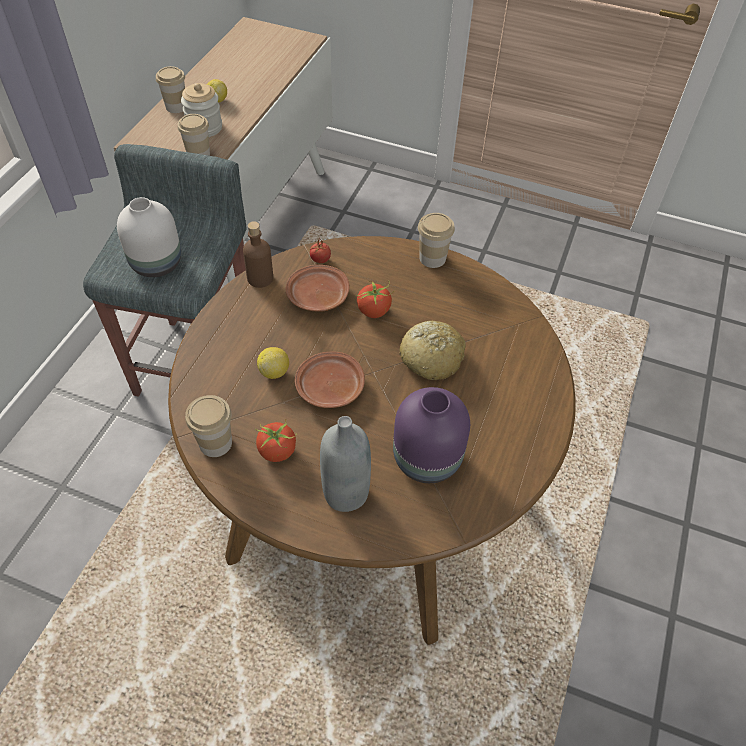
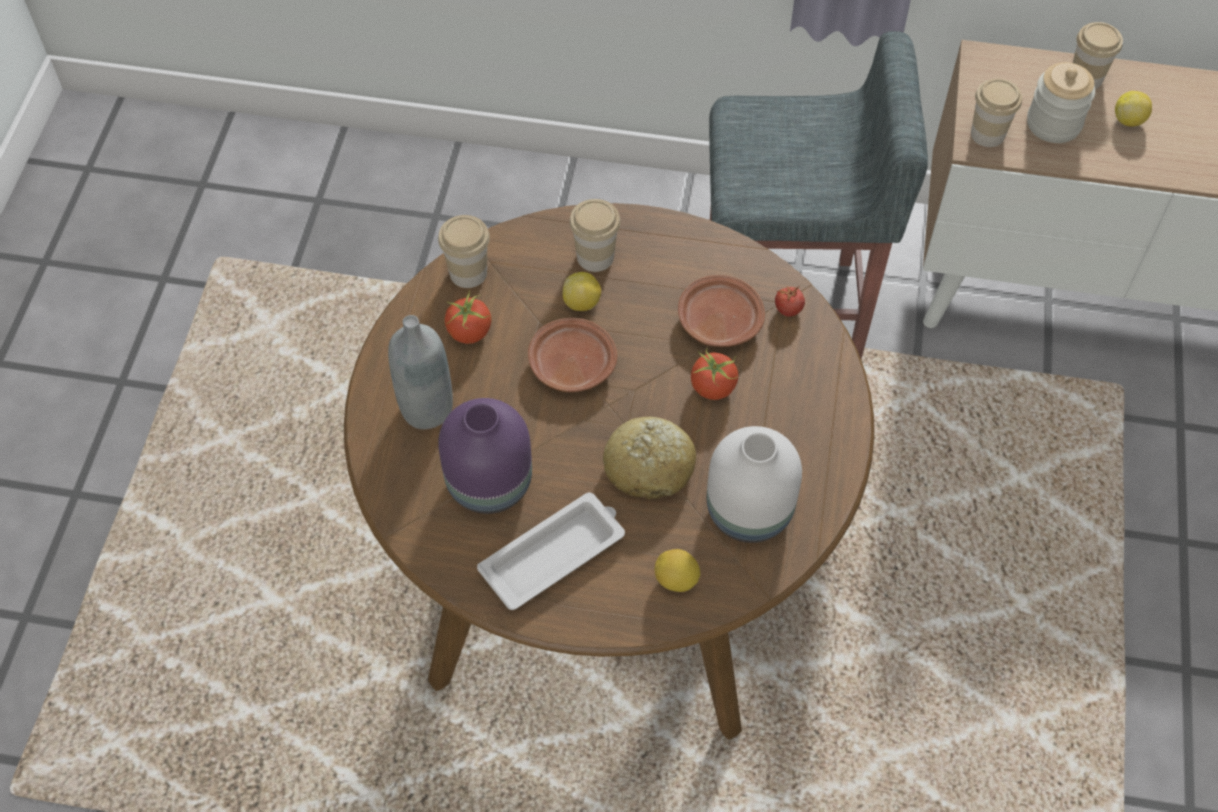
camera: 80 degrees right, 5 degrees up
white vase [117,197,181,277] -> white vase moved to [707,426,802,543]
brown bottle [243,221,273,288] -> none
cup [418,213,455,268] -> cup moved to [570,199,621,272]
none -> white tray [477,493,625,610]
none -> lemon [654,549,701,592]

